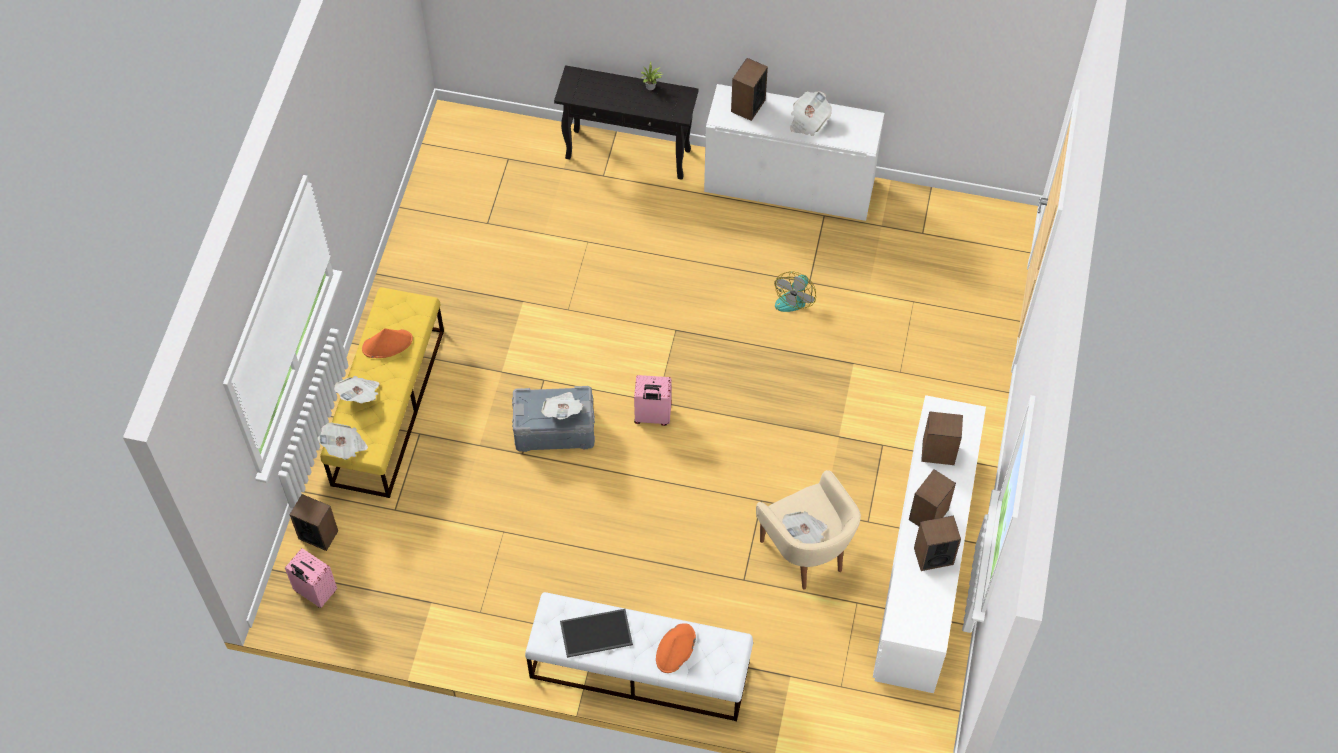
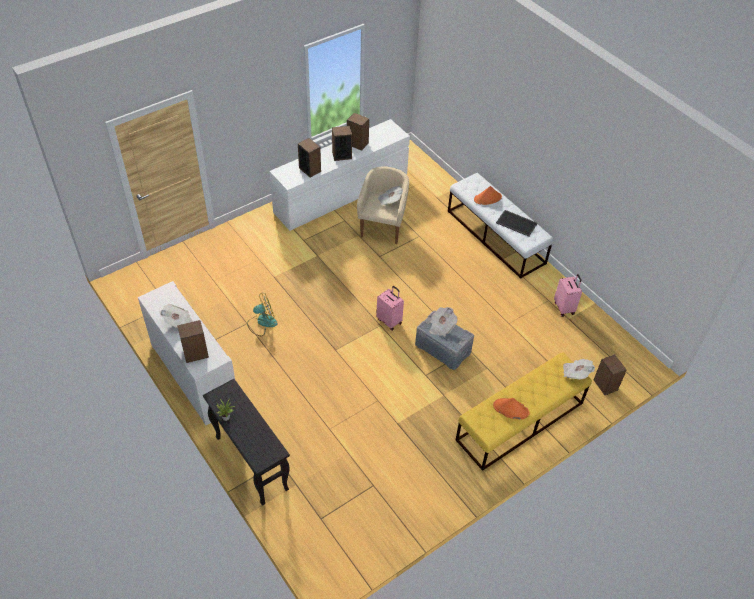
camera: 140 degrees left, 10 degrees down
pink suitcase [285,548,337,608] -> pink suitcase moved to [554,274,582,317]
newspaper [334,376,380,403] -> none

